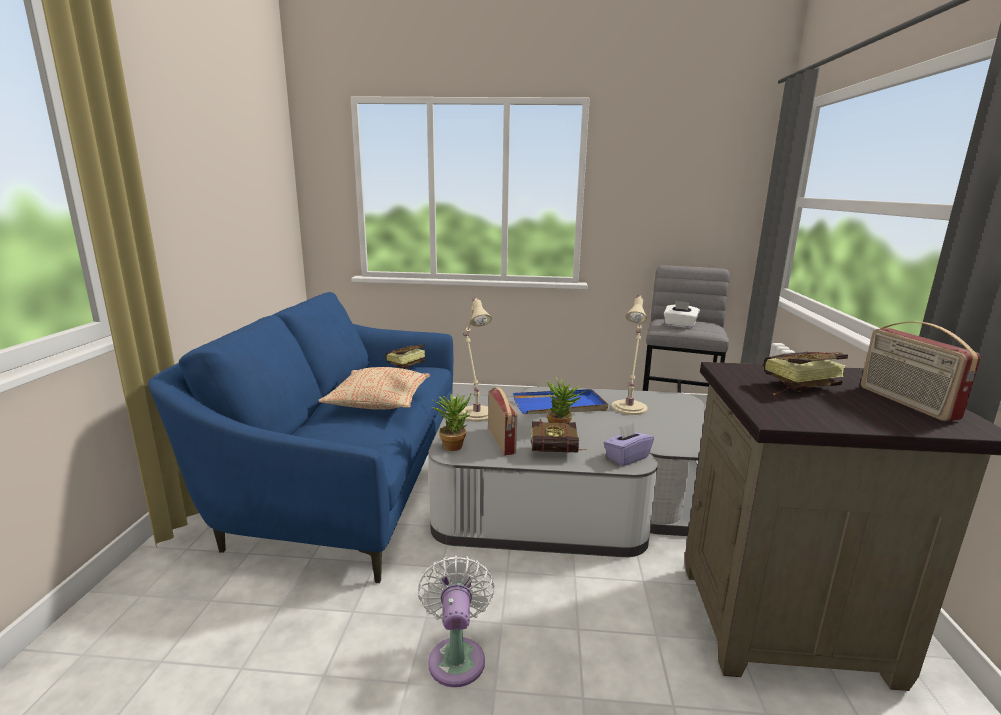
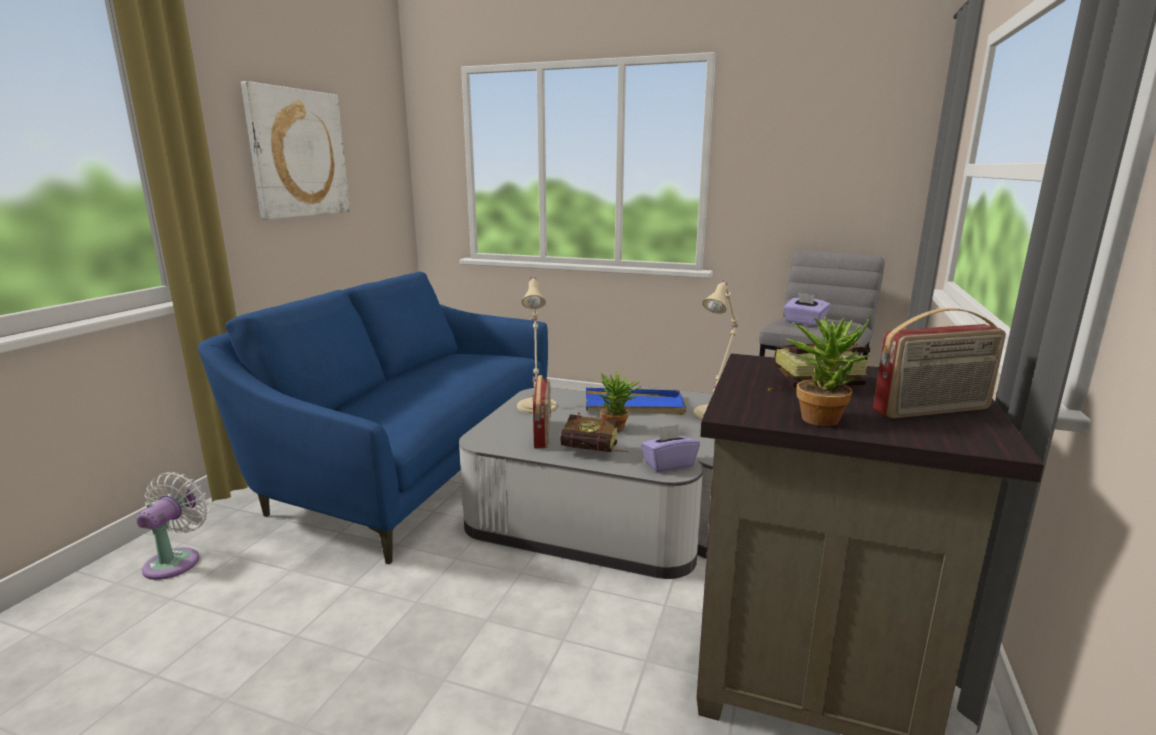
camera: 15 degrees right, 0 degrees up
beige pillow [318,367,430,410] -> none
book [385,344,426,369] -> none
white fan [418,555,495,687] -> white fan moved to [136,472,209,580]
potted plant [432,394,471,451] -> potted plant moved to [787,315,871,426]
white tissue box [664,301,700,328] -> purple tissue box [783,292,830,326]
radio [861,322,981,421] -> radio turned 105 degrees counterclockwise [873,308,1006,419]
none -> picture [241,81,350,220]

